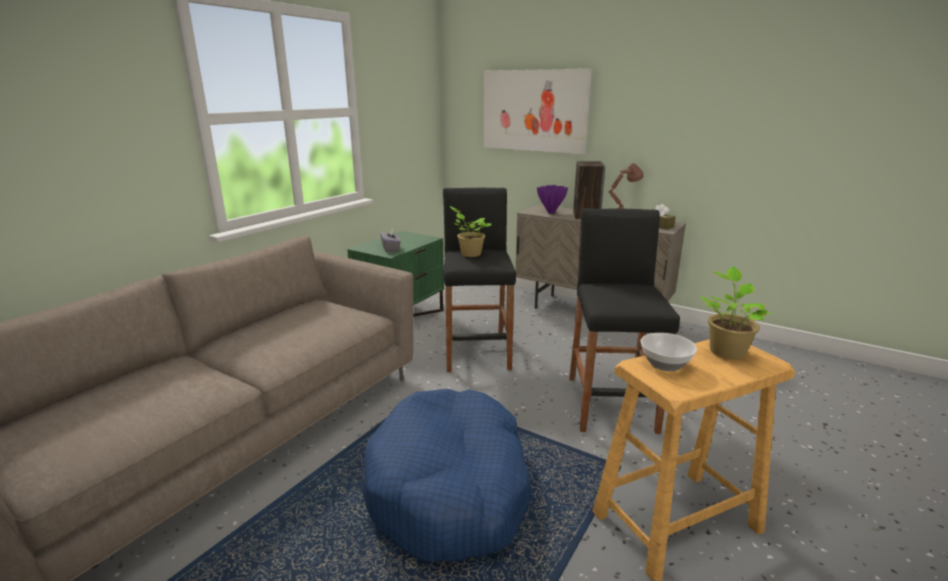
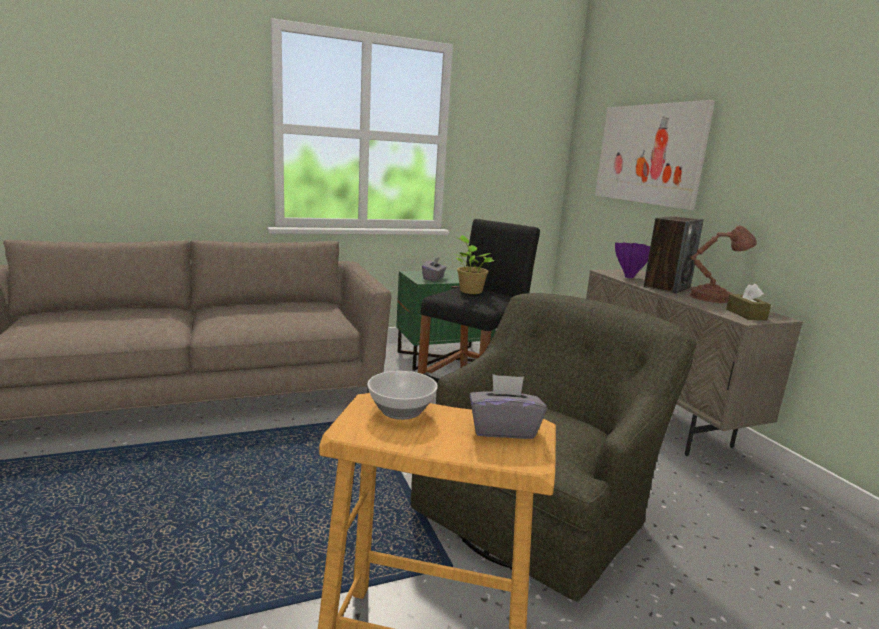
camera: 35 degrees right, 5 degrees down
blue dog bed [362,389,532,562] -> none
black stool [569,208,680,434] -> green armchair [410,293,696,602]
potted plant [699,267,772,360] -> grey tissue box [469,374,547,439]

